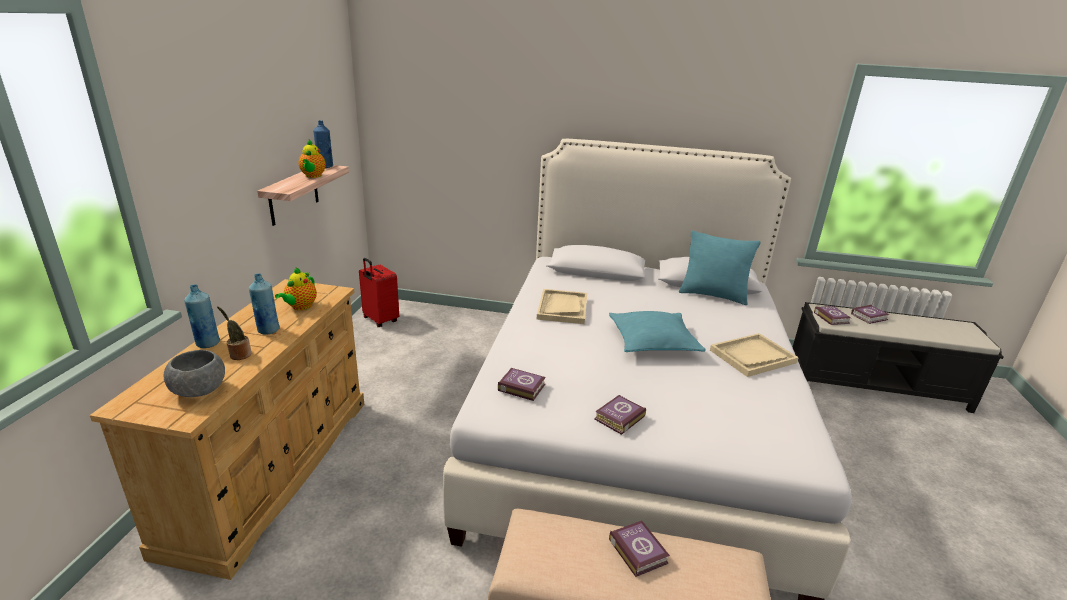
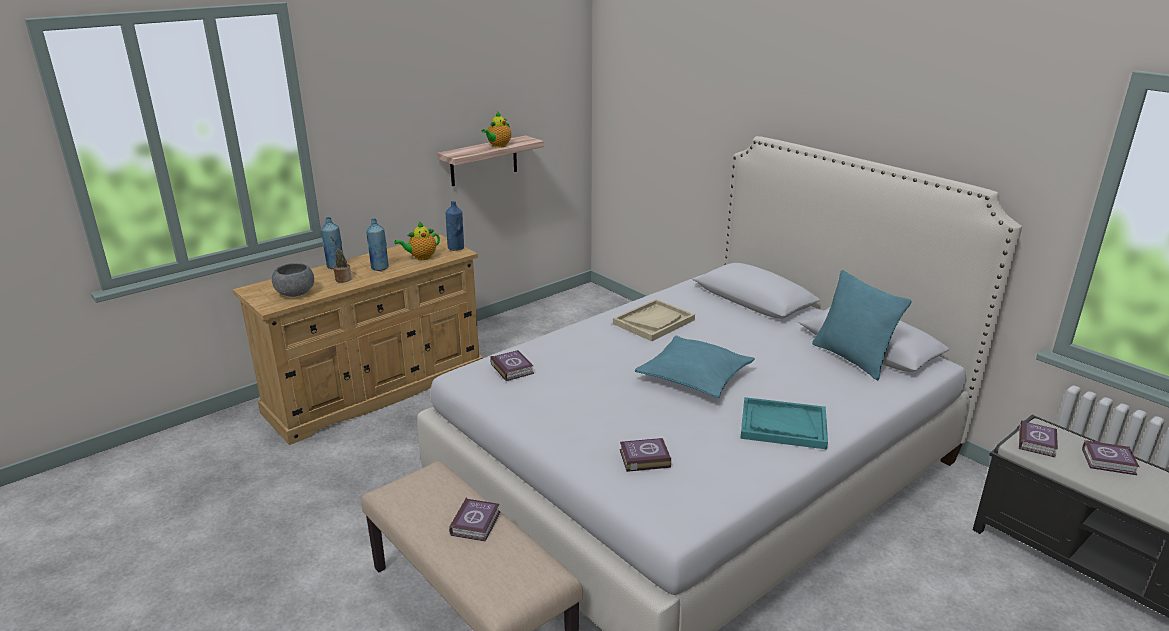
camera: 40 degrees right, 0 degrees up
blue bottle [313,120,333,168] -> blue bottle moved to [446,201,464,251]
red suitcase [359,258,399,327] -> none
book [594,395,646,435] -> book moved to [620,438,671,472]
beige tray [710,333,799,377] -> turquoise tray [740,397,828,449]

